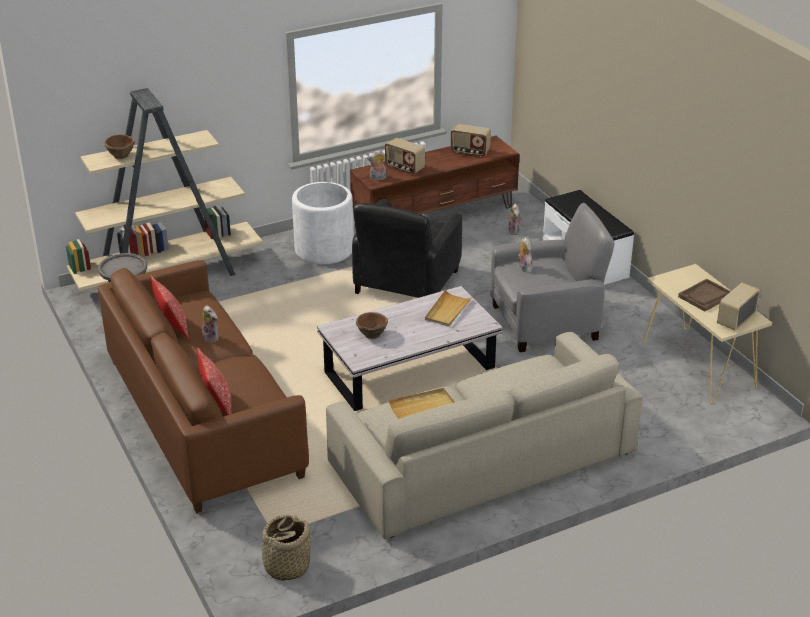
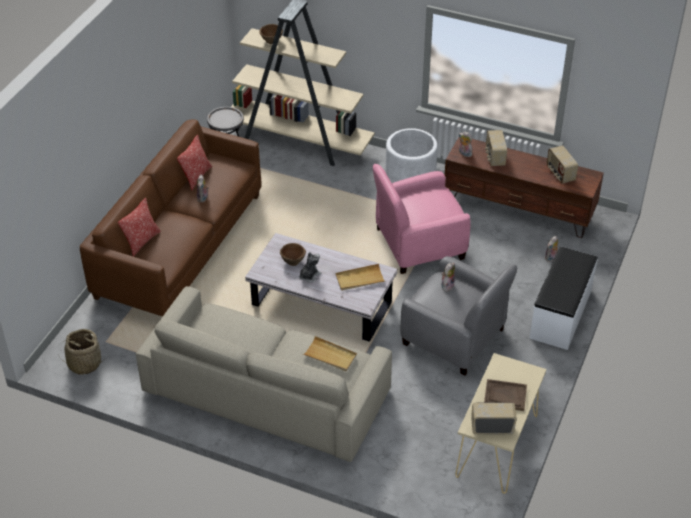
camera: 50 degrees right, 10 degrees up
black armchair [352,199,462,298] -> pink armchair [373,164,471,274]
beige tray [389,388,455,419] -> beige tray moved to [303,336,357,371]
none -> plush toy [299,252,321,282]

